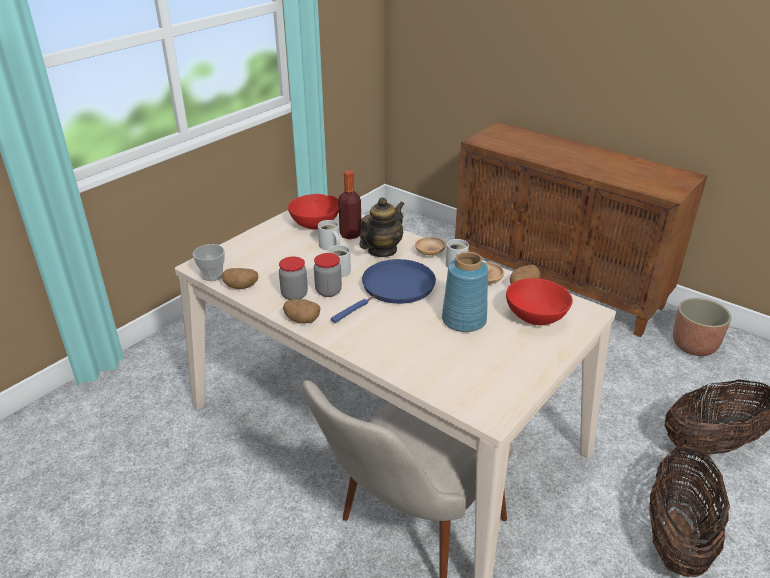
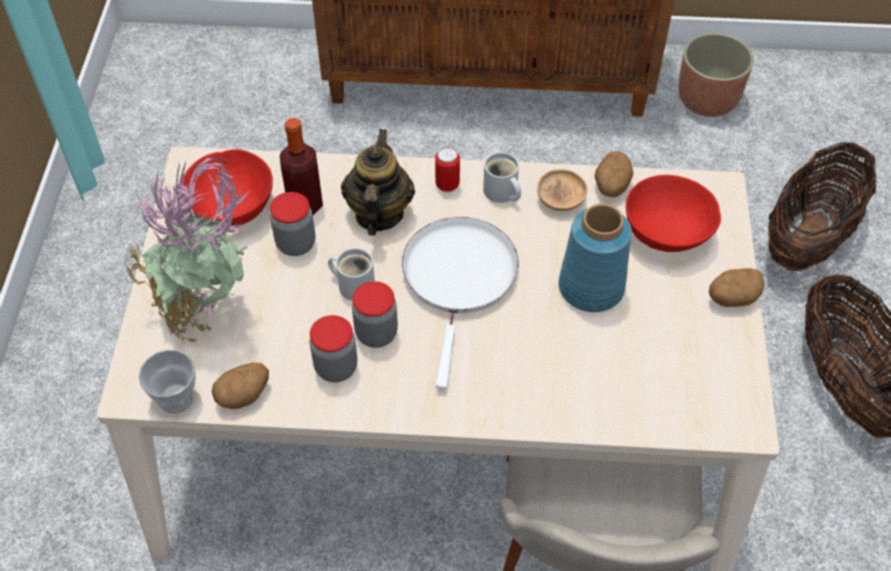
camera: 35 degrees left, 20 degrees up
potato [283,299,320,323] -> potato moved to [709,268,765,307]
white mug [318,220,340,250] -> jar [270,192,315,256]
blue frying pan [331,259,436,323] -> white frying pan [402,217,519,389]
brown bowl [415,237,446,255] -> can [435,147,460,193]
none -> potted plant [125,158,249,343]

